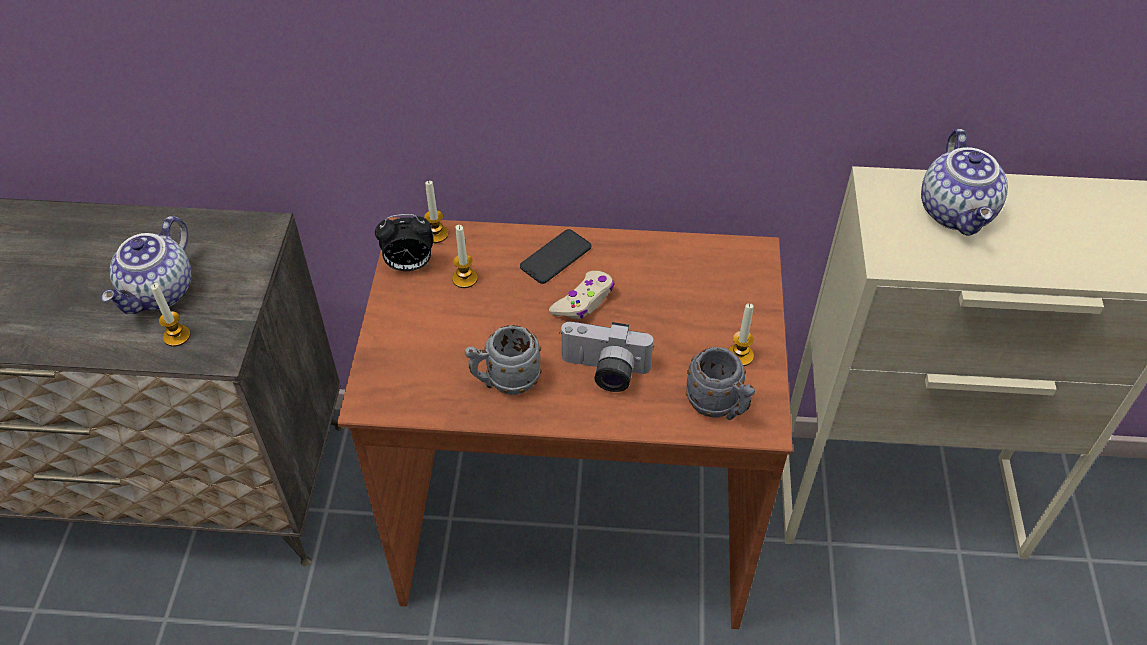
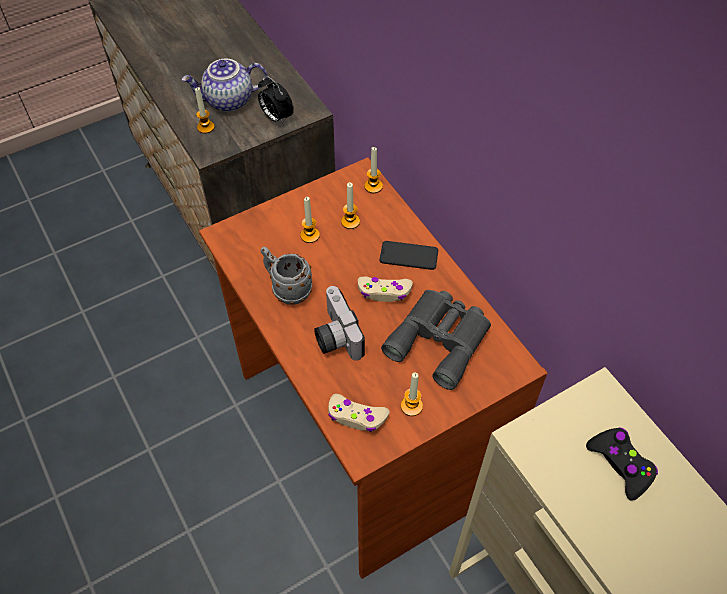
camera: 55 degrees right, 5 degrees up
alarm clock [375,214,433,271] -> alarm clock moved to [258,76,294,125]
grey mug [686,347,755,420] -> beige game controller [328,394,390,432]
teapot [921,129,1008,235] -> black game controller [586,428,658,501]
none -> candle [300,197,320,243]
none -> grey binoculars [381,290,491,390]

